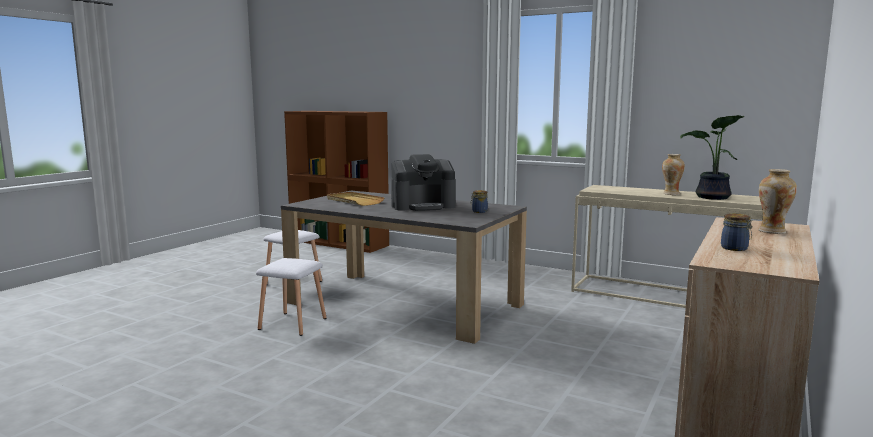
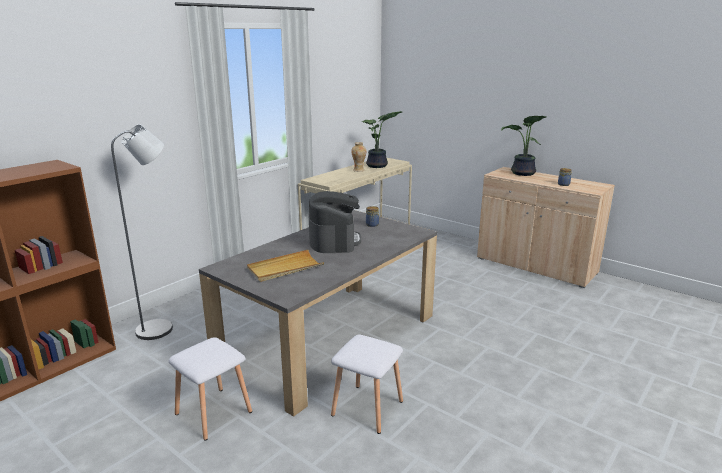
camera: 80 degrees left, 10 degrees up
vase [758,169,797,234] -> potted plant [501,116,547,176]
none -> grey floor lamp [111,124,173,340]

